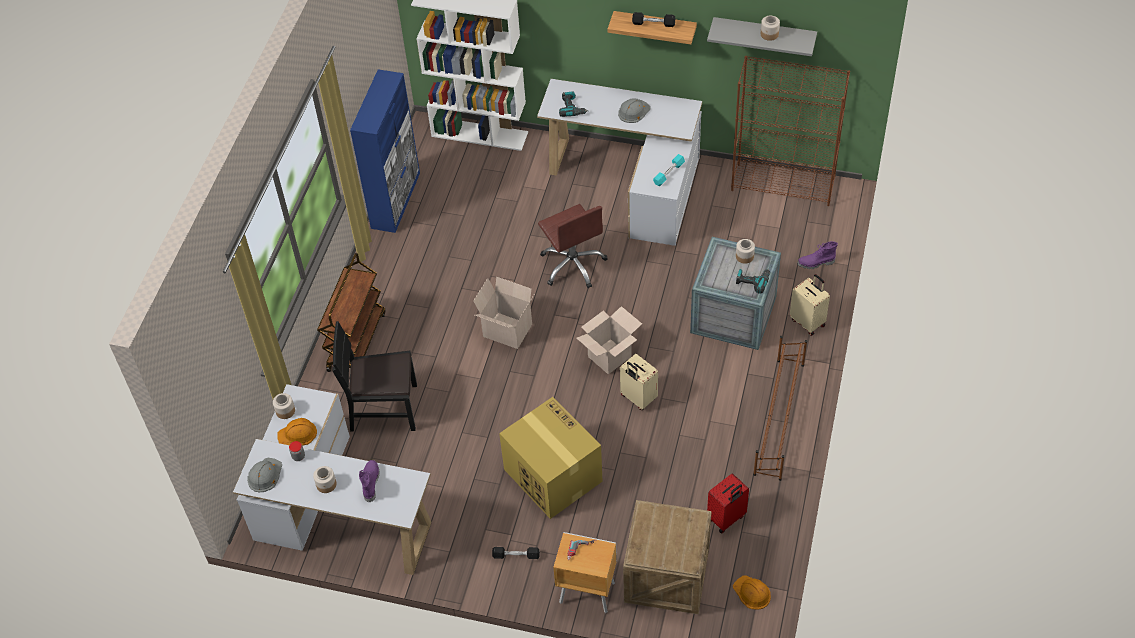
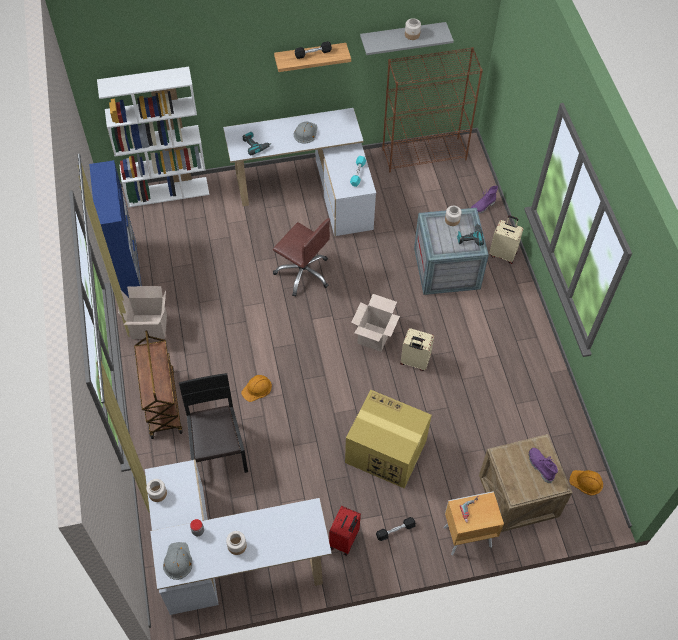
camera: 30 degrees left, 5 degrees up
orange hard hat [277,418,317,446] -> orange hard hat moved to [241,375,272,402]
black chair [333,321,417,432] -> black chair turned 105 degrees clockwise [179,373,248,473]
purple boot [359,460,380,502] -> purple boot moved to [529,448,558,483]
cardboard box [473,277,534,349] -> cardboard box moved to [118,286,167,339]
red suitcase [707,473,749,533] -> red suitcase moved to [329,506,361,556]
brown shoe rack [753,336,807,481] -> none

